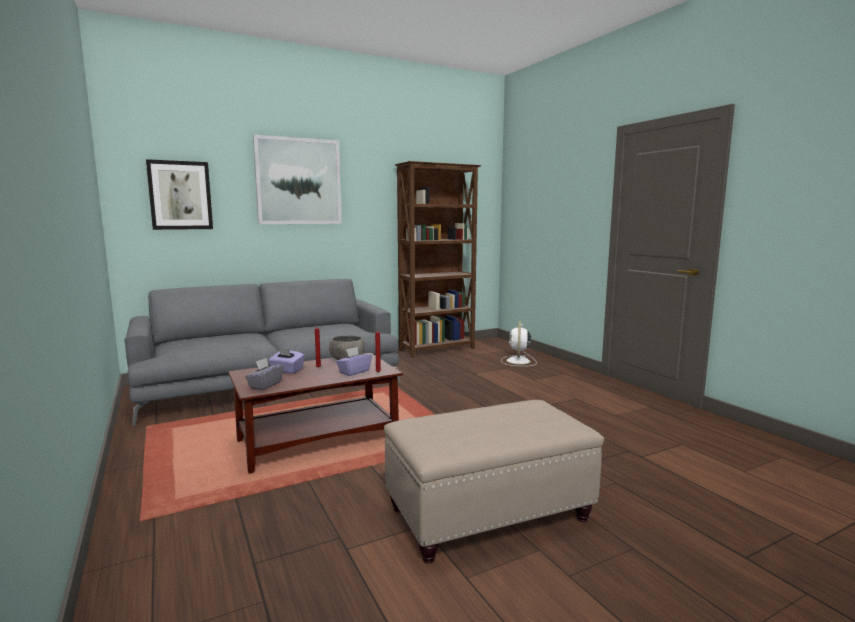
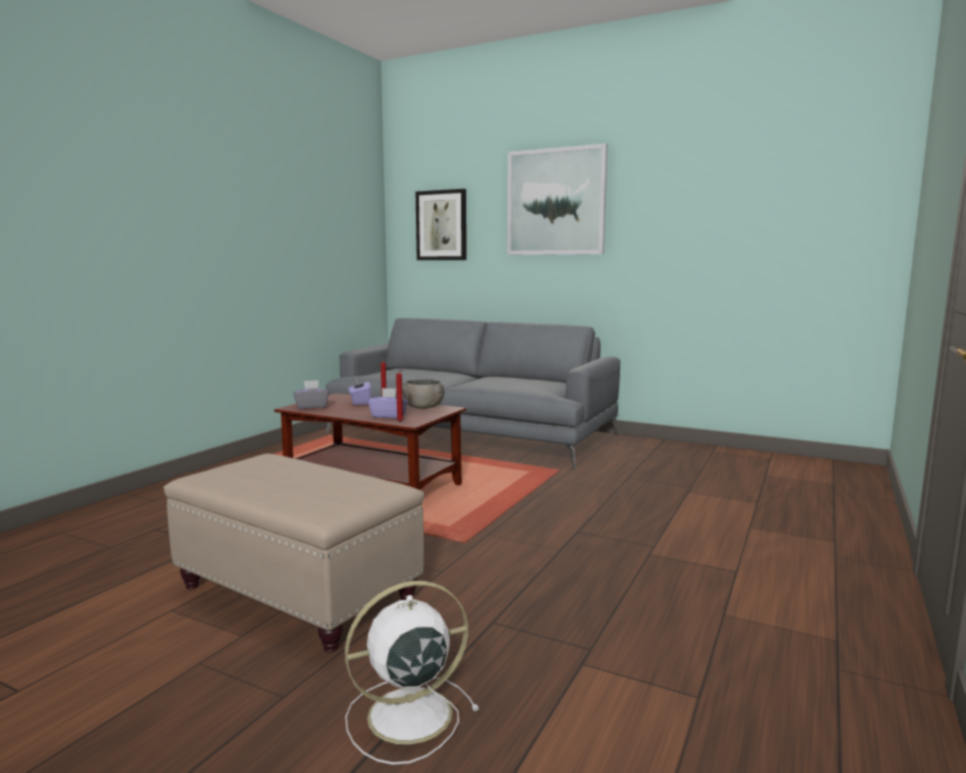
camera: 55 degrees right, 0 degrees up
brown bookcase [395,161,481,358] -> none
white fan [501,321,537,366] -> white fan moved to [345,581,479,765]

